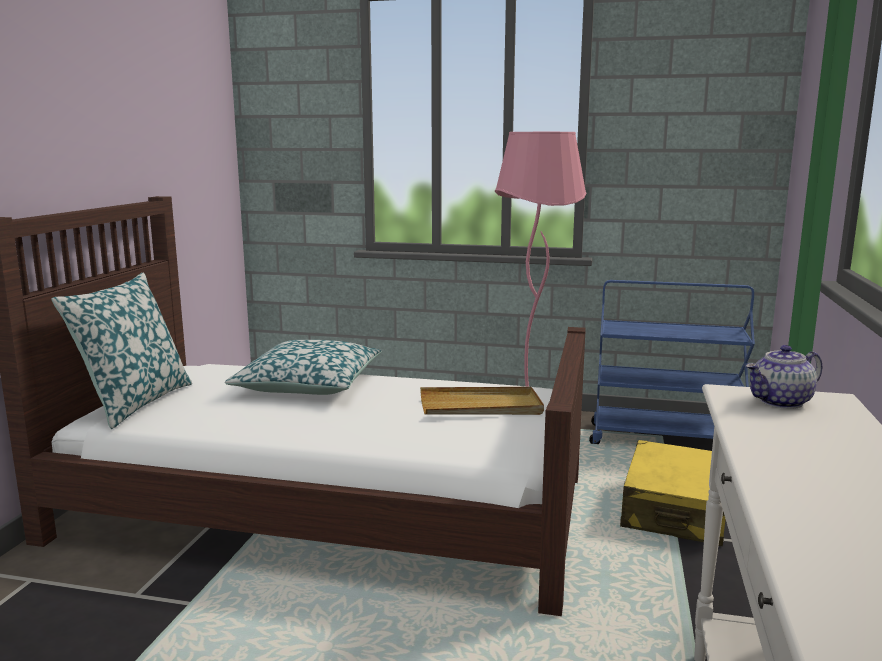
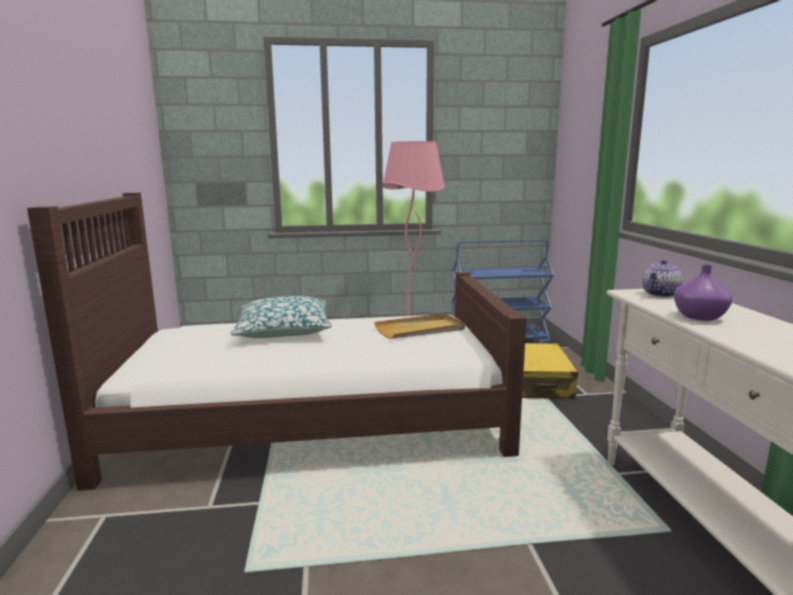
camera: 20 degrees left, 0 degrees up
pillow [52,272,192,429] -> none
none -> purple vase [674,265,733,321]

